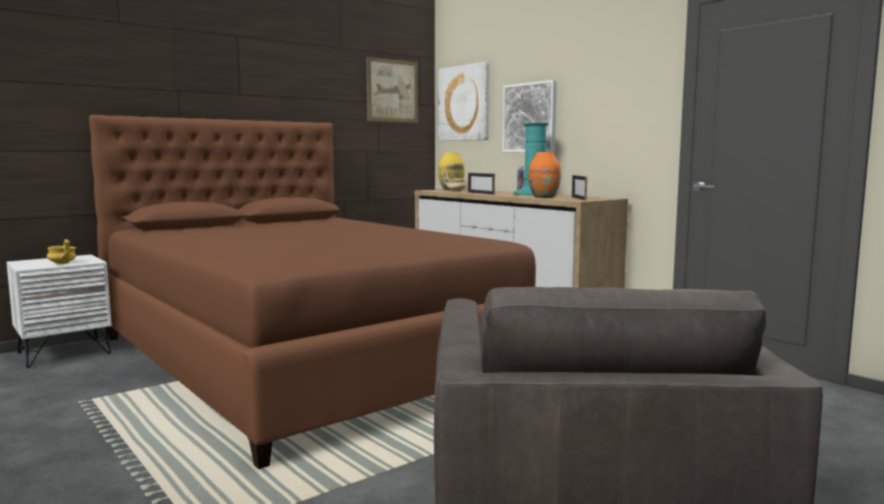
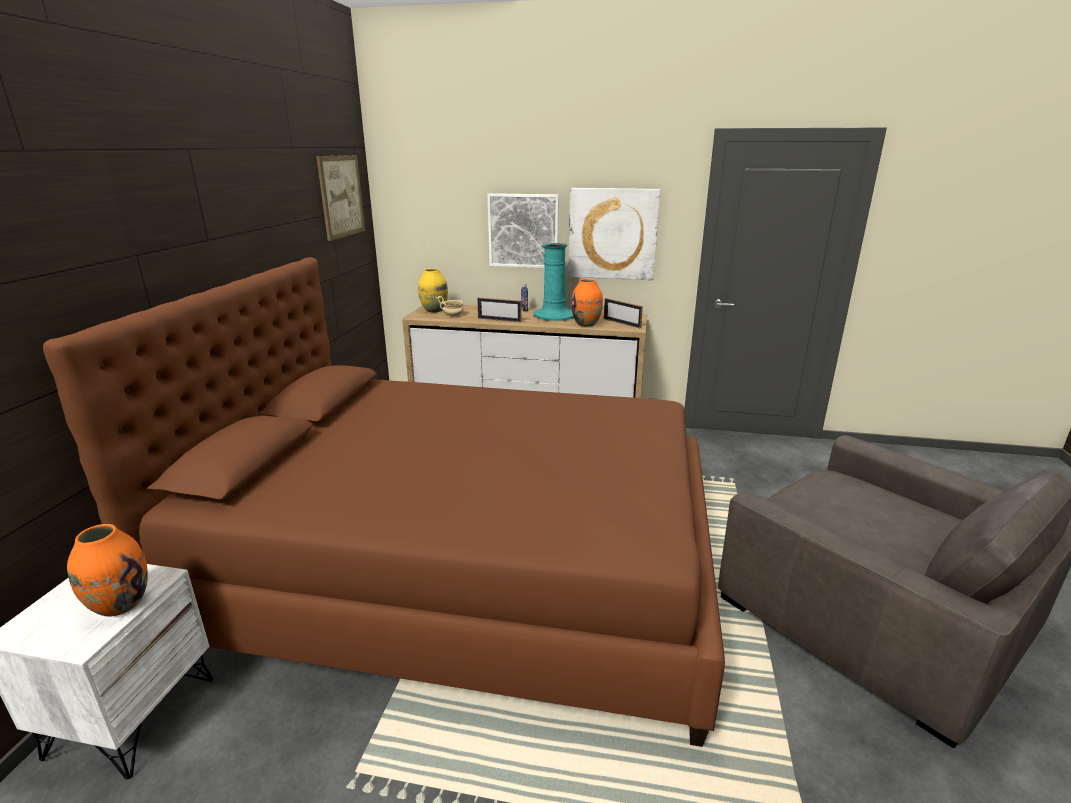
camera: 40 degrees left, 15 degrees up
yellow bowl [47,239,76,264] -> orange vase [67,524,148,617]
picture [438,62,489,141] -> picture moved to [568,188,660,280]

